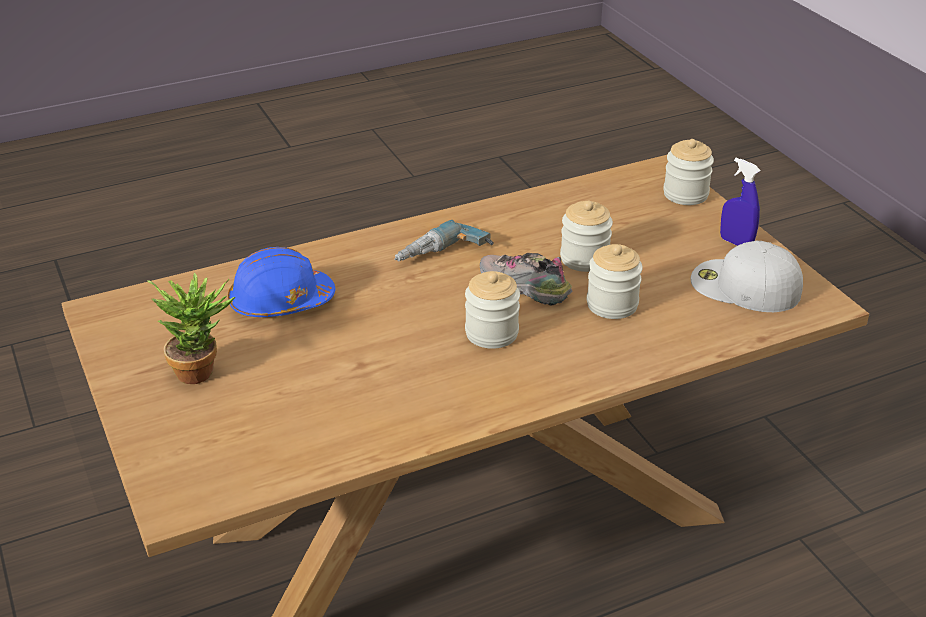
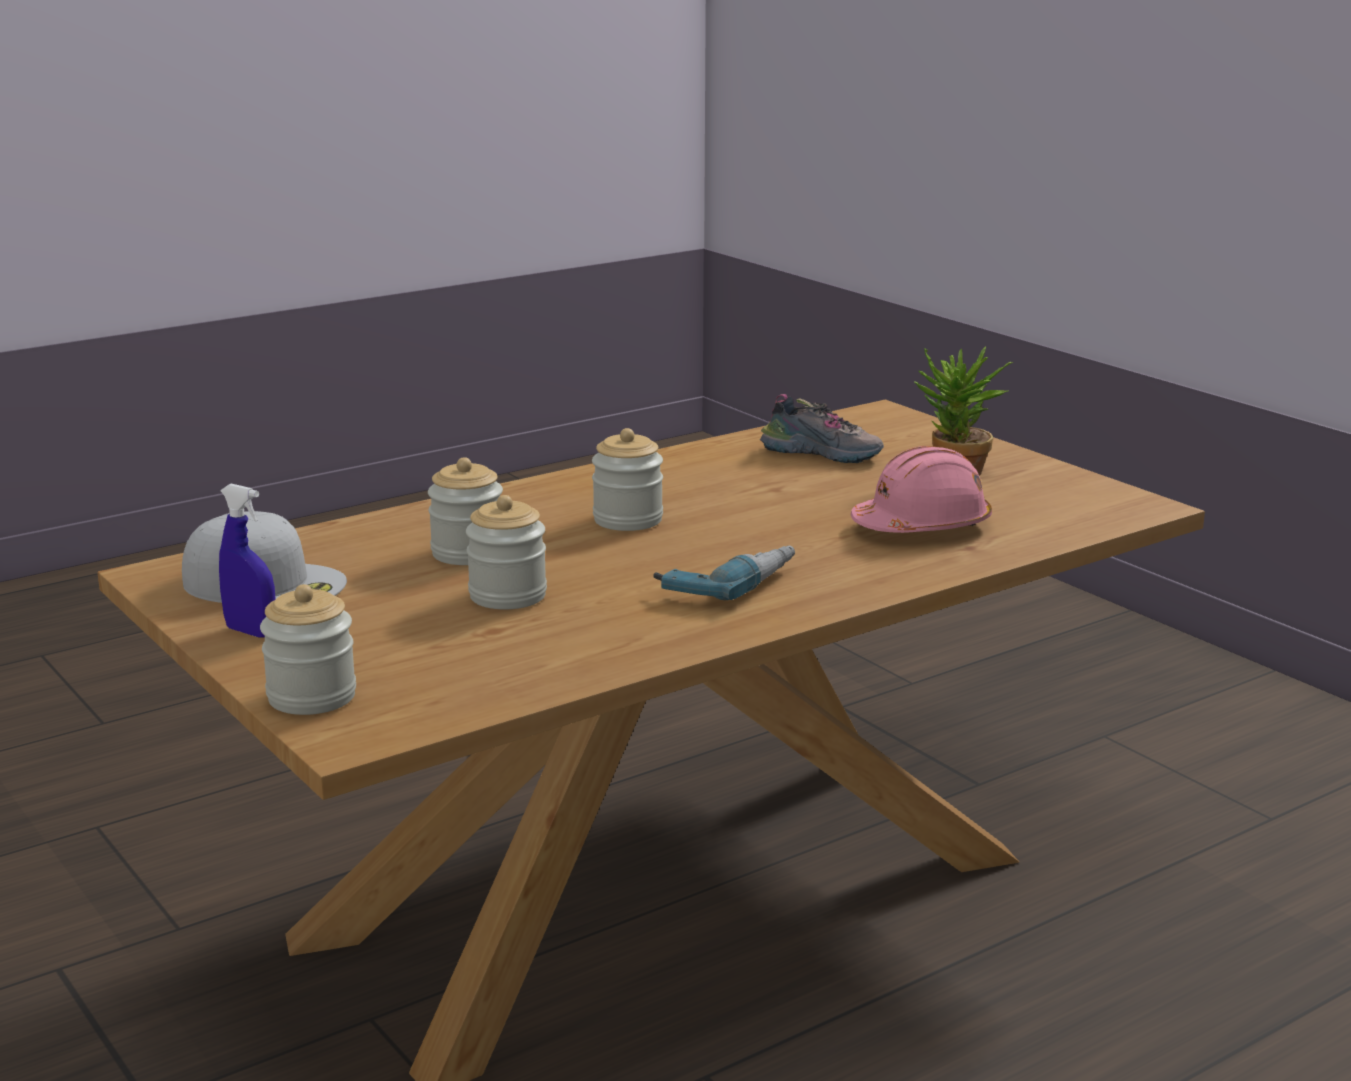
camera: 170 degrees right, 15 degrees down
blue hard hat [228,247,335,317] -> pink hard hat [851,446,992,533]
shoe [480,253,573,305] -> shoe moved to [760,394,884,463]

